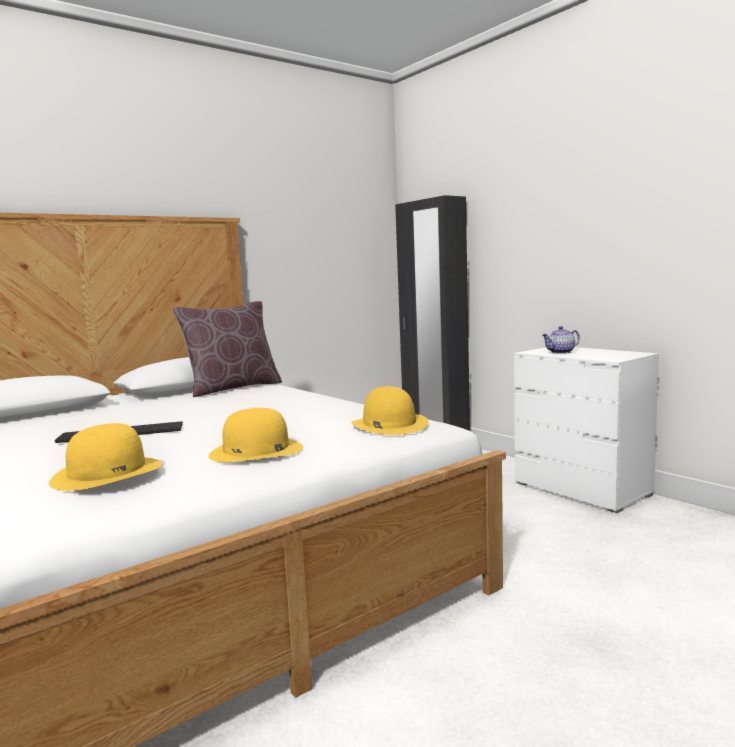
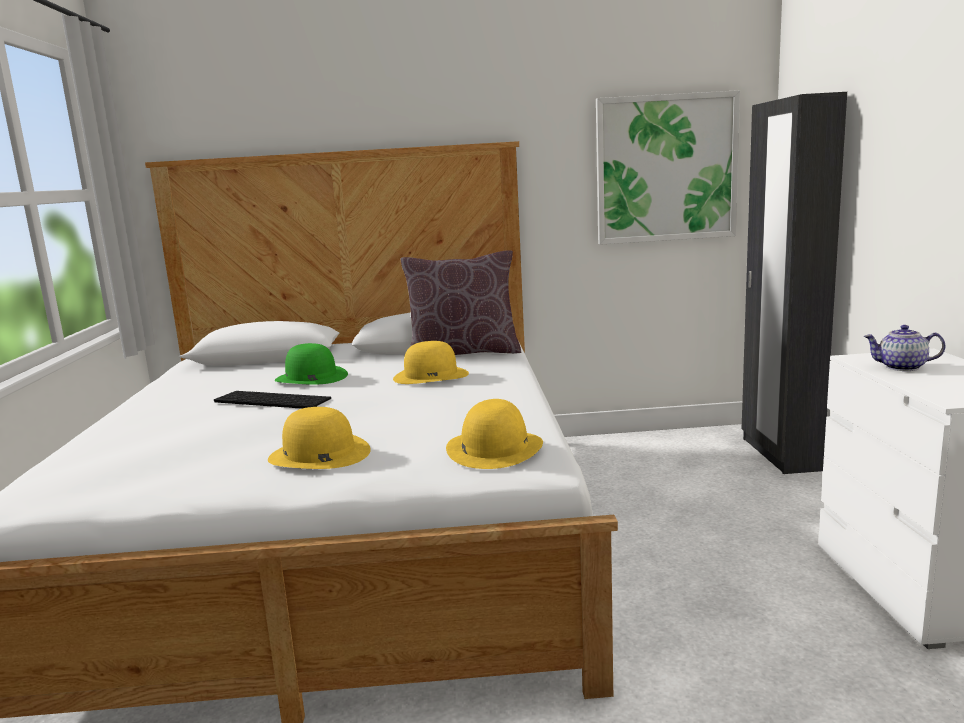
camera: 35 degrees right, 5 degrees up
yellow hat [49,423,162,491] -> yellow hat moved to [393,341,469,384]
none -> green hat [275,343,348,385]
none -> picture [596,90,740,245]

